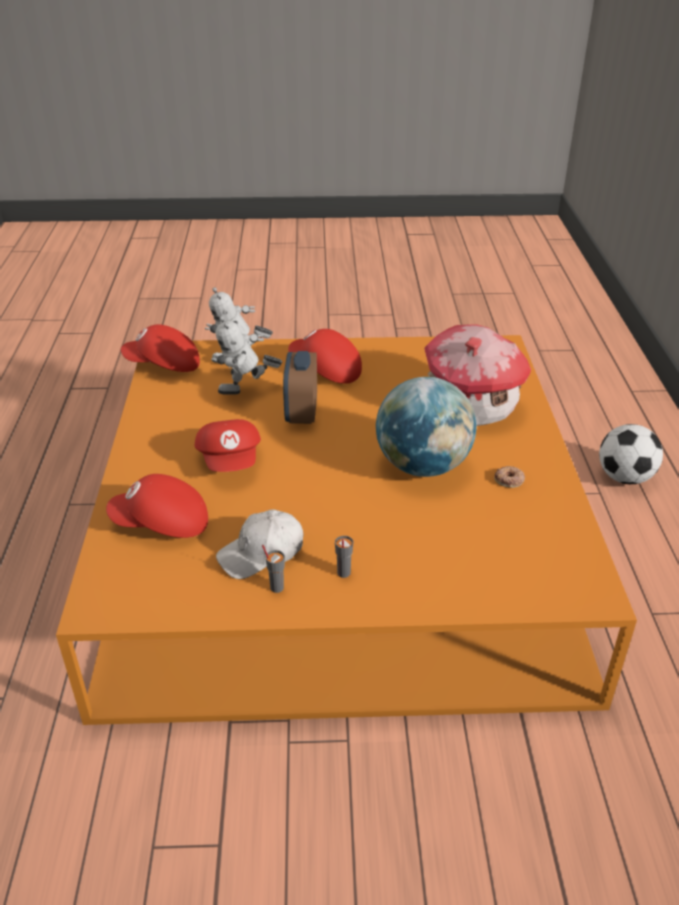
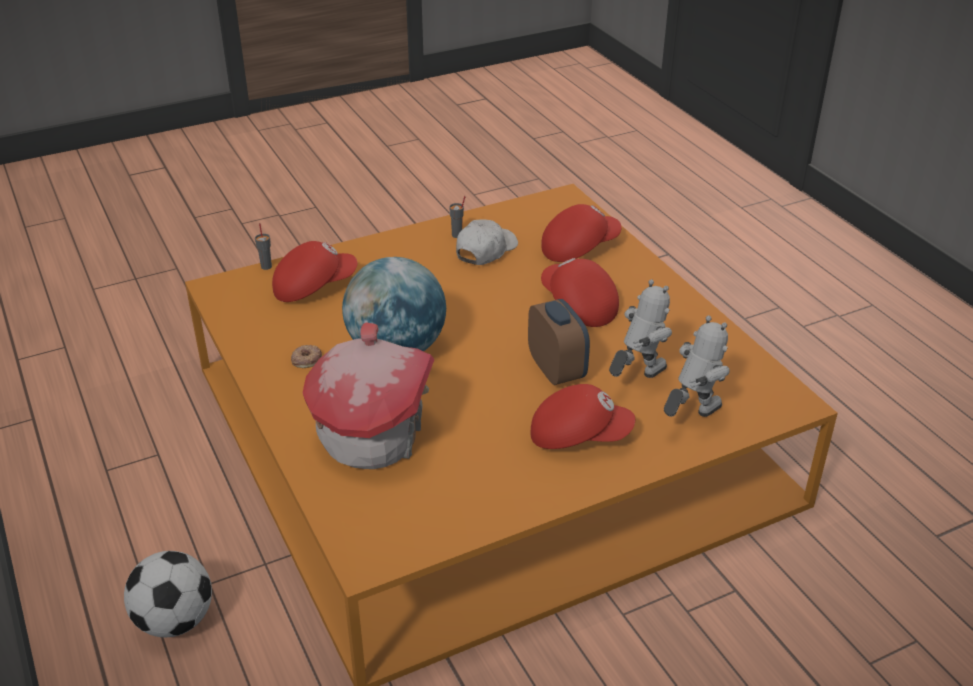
camera: 155 degrees right, 0 degrees up
red cap [121,324,200,372] -> red cap moved to [272,241,357,302]
grey cup [335,536,354,578] -> grey cup moved to [255,223,272,270]

